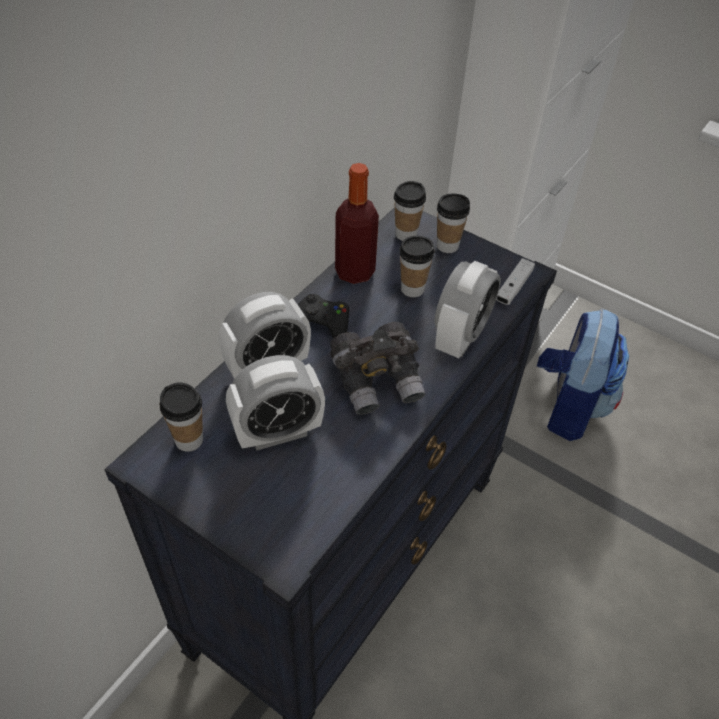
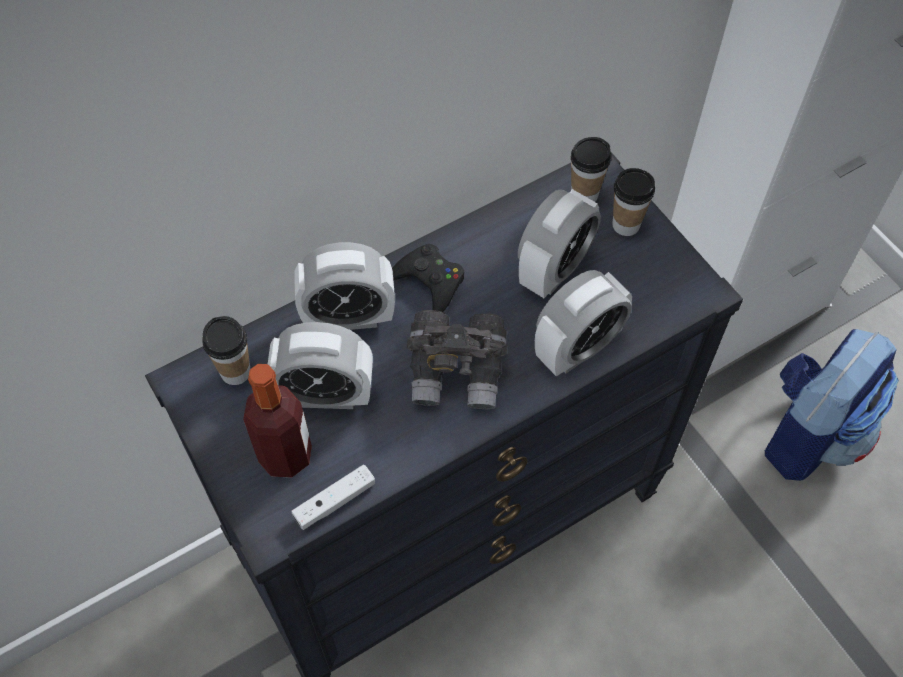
camera: 25 degrees right, 10 degrees up
bottle [335,163,379,284] -> bottle moved to [243,364,312,478]
cup [400,236,435,297] -> alarm clock [518,189,601,298]
white game controller [496,258,535,305] -> white game controller moved to [291,464,375,530]

